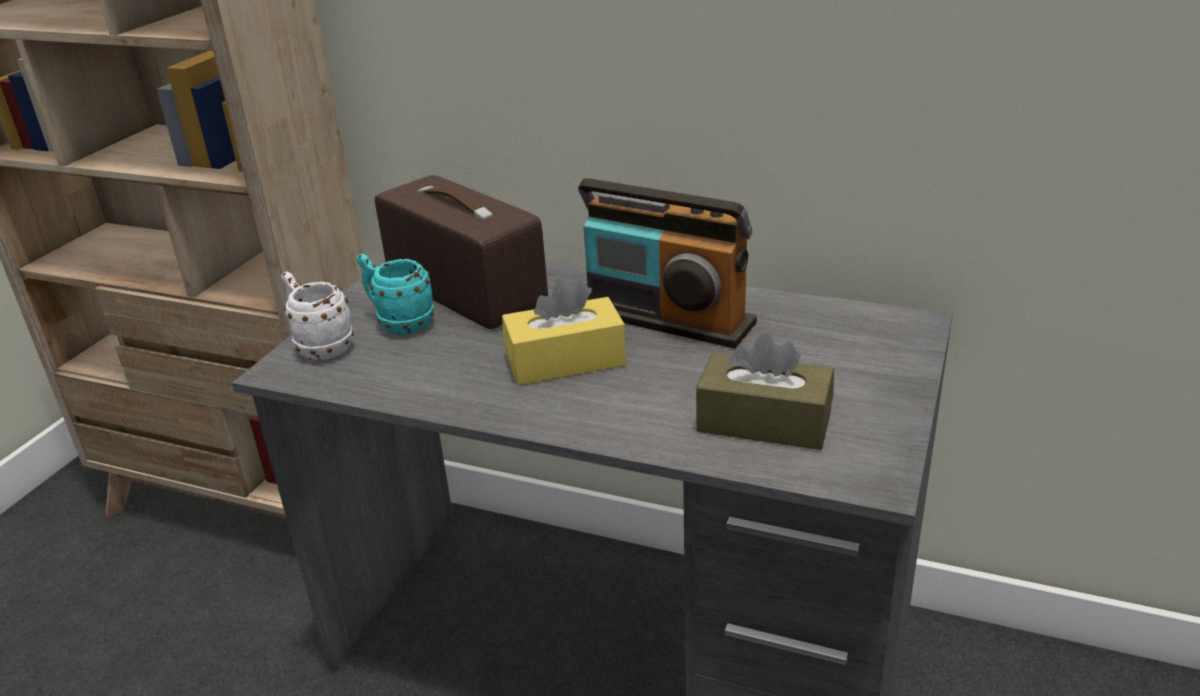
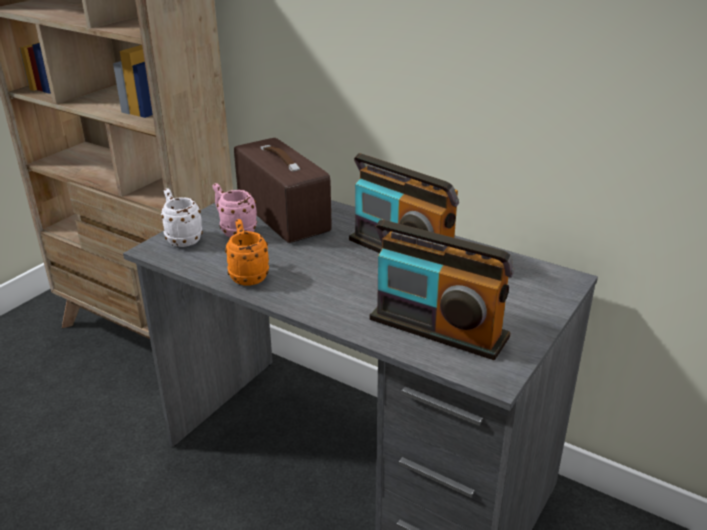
camera: 10 degrees right, 0 degrees up
turquoise mug [356,254,434,335] -> pink mug [213,183,257,238]
yellow tissue box [502,278,626,385] -> none
brown tissue box [696,333,834,450] -> radio [370,220,514,360]
none -> orange mug [225,219,269,286]

